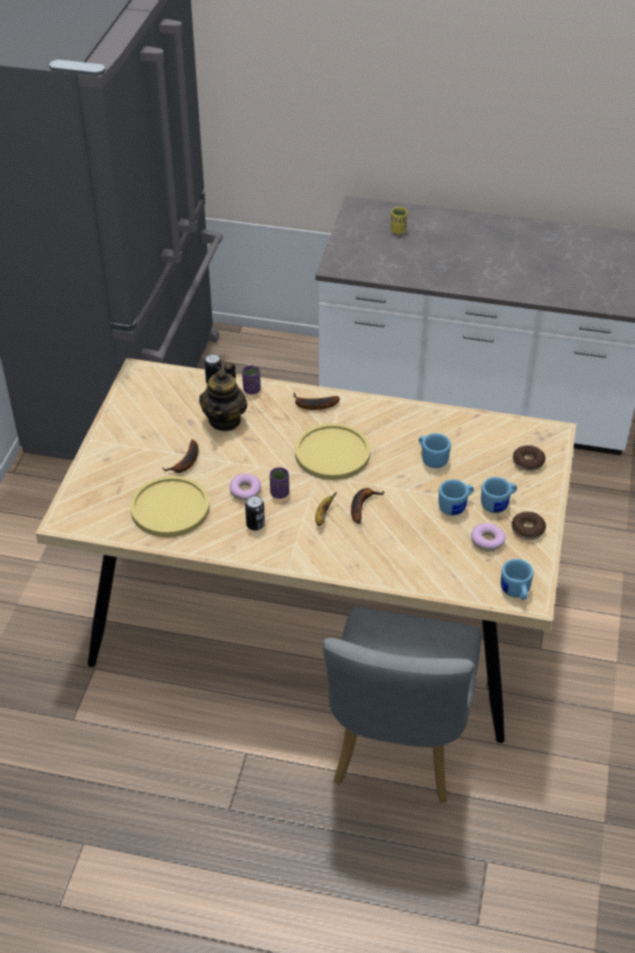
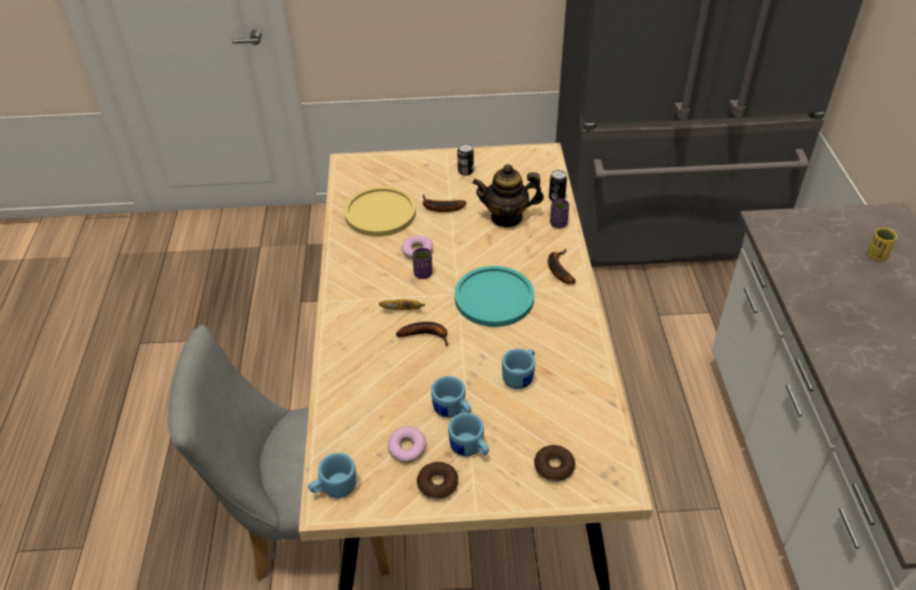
camera: 75 degrees right, 0 degrees up
can [245,495,265,531] -> can moved to [458,144,474,176]
yellow plate [295,423,370,480] -> turquoise plate [454,266,534,327]

